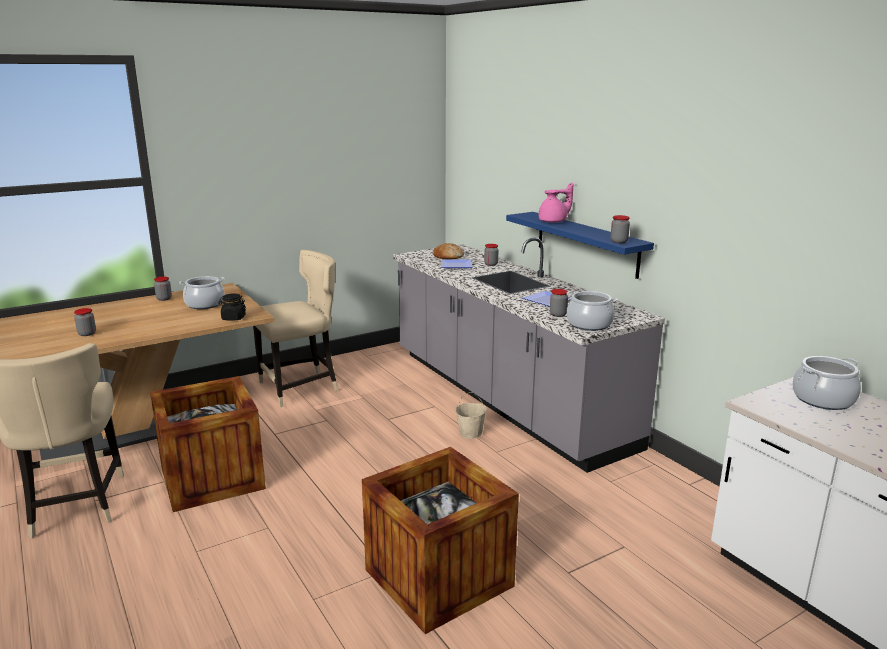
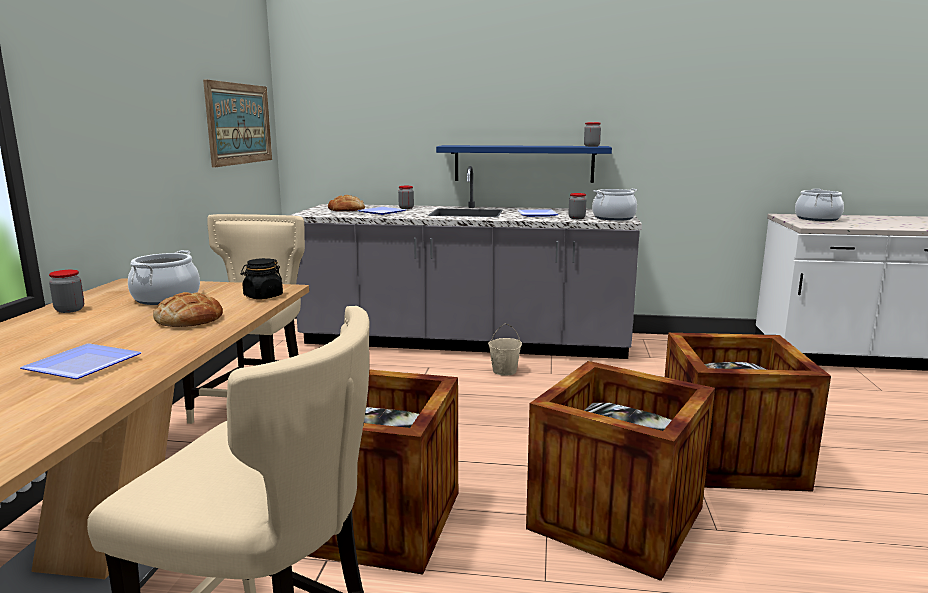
camera: 50 degrees left, 5 degrees down
jar [74,308,96,336] -> plate [20,343,142,379]
pink teapot [539,183,573,222] -> none
none -> bread [153,292,223,327]
none -> picture [203,79,272,167]
none -> crate [526,361,715,581]

